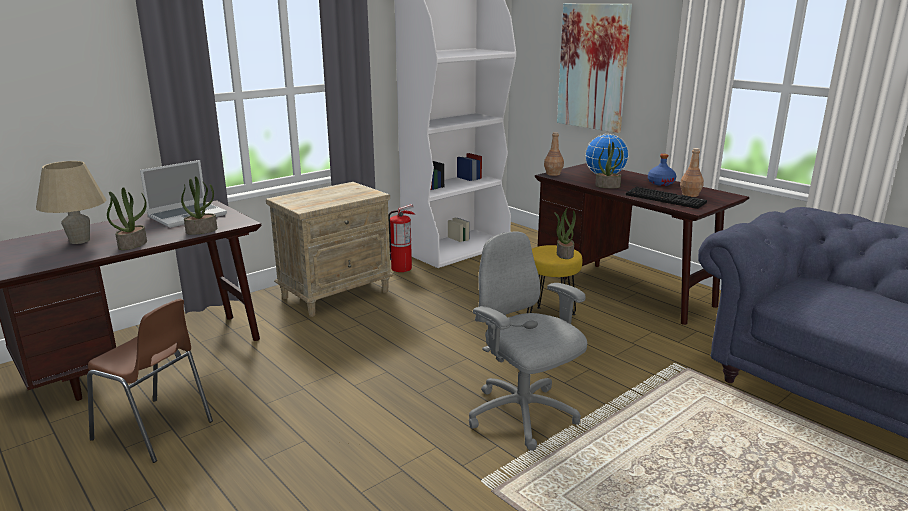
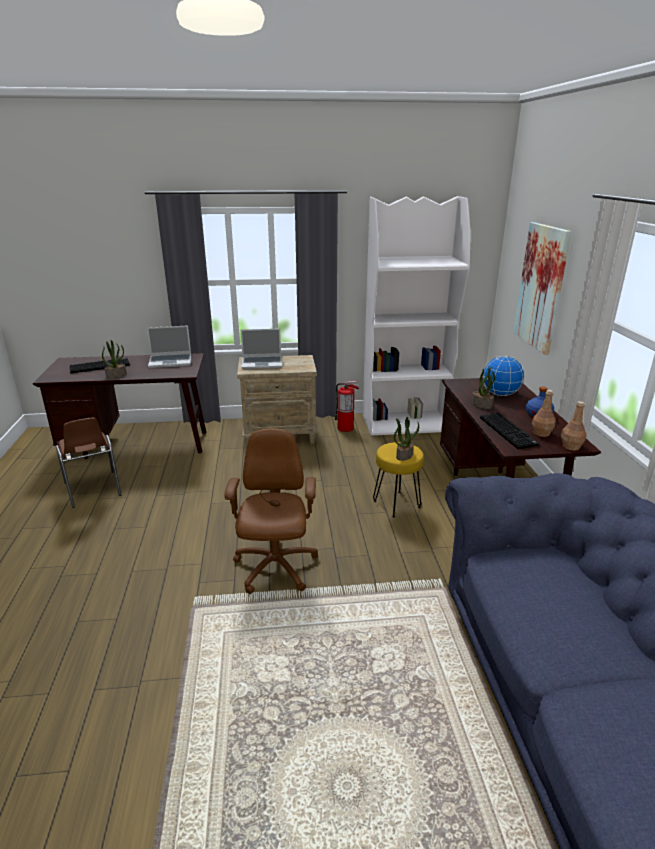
camera: 35 degrees right, 5 degrees up
beige table lamp [36,161,106,244] -> keyboard [69,358,130,374]
potted plant [181,176,217,235] -> none
grey office chair [469,231,587,451] -> brown office chair [224,428,318,594]
brown bottle [544,132,564,176] -> brown bottle moved to [561,401,587,451]
none -> laptop [241,328,282,370]

